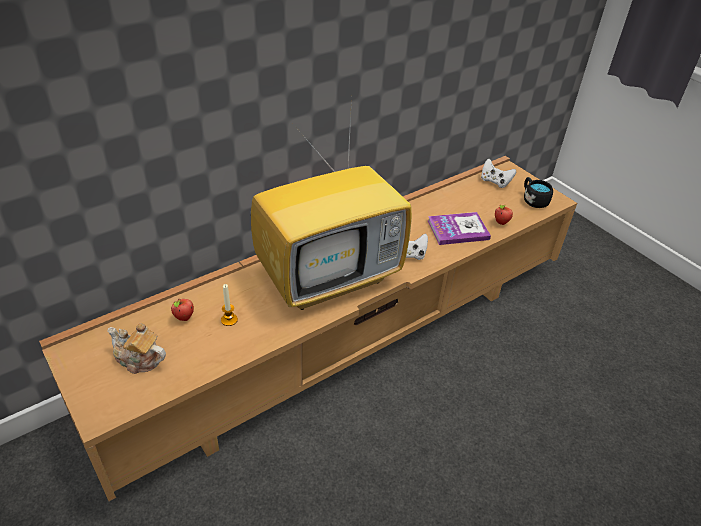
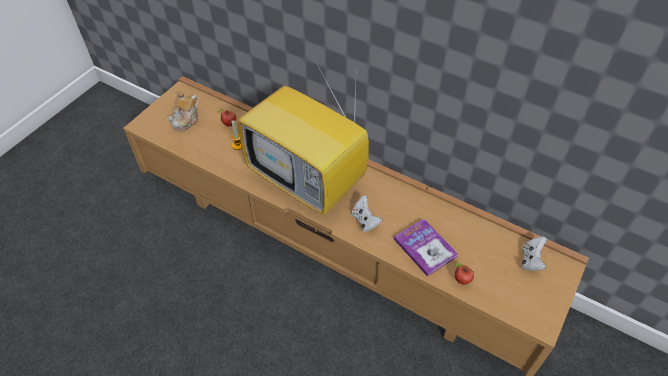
camera: 70 degrees right, 10 degrees up
teapot [107,323,166,374] -> teapot turned 150 degrees counterclockwise [167,92,199,131]
black mug [524,177,553,208] -> none

